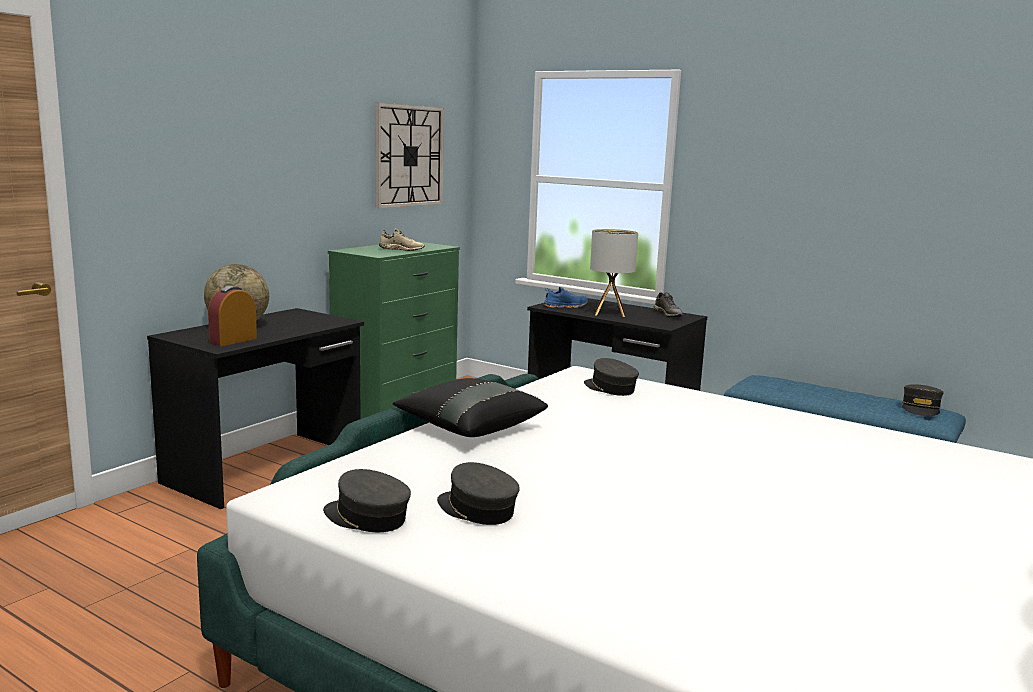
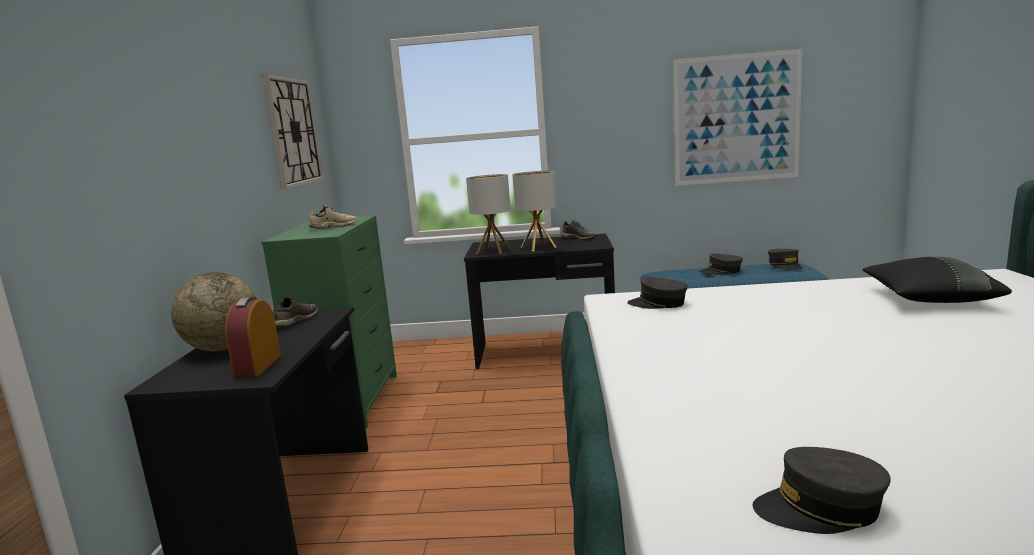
camera: 30 degrees left, 0 degrees up
black pillow [393,378,548,437] -> black pillow moved to [862,257,1012,303]
grey cap [437,462,520,525] -> grey cap moved to [699,253,743,275]
blue shoe [543,287,588,308] -> table lamp [466,174,511,254]
none -> grey shoe [274,297,318,327]
none -> picture [673,49,802,186]

